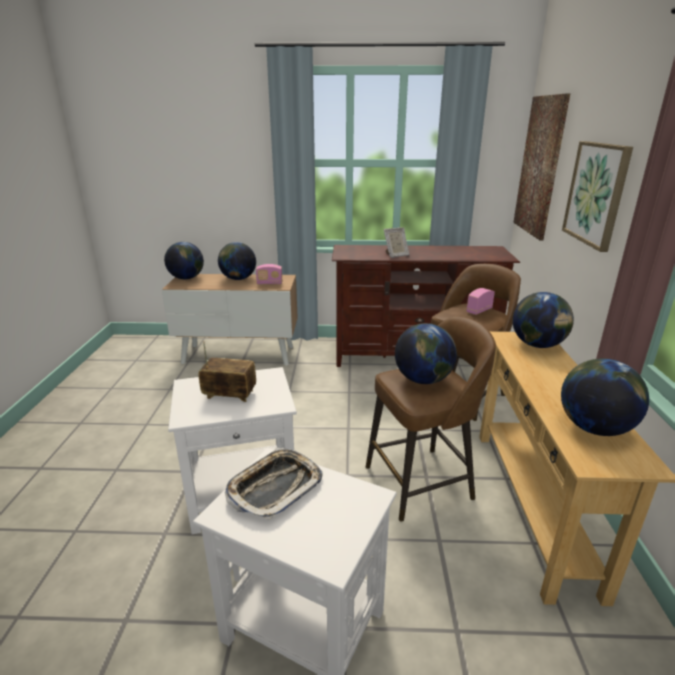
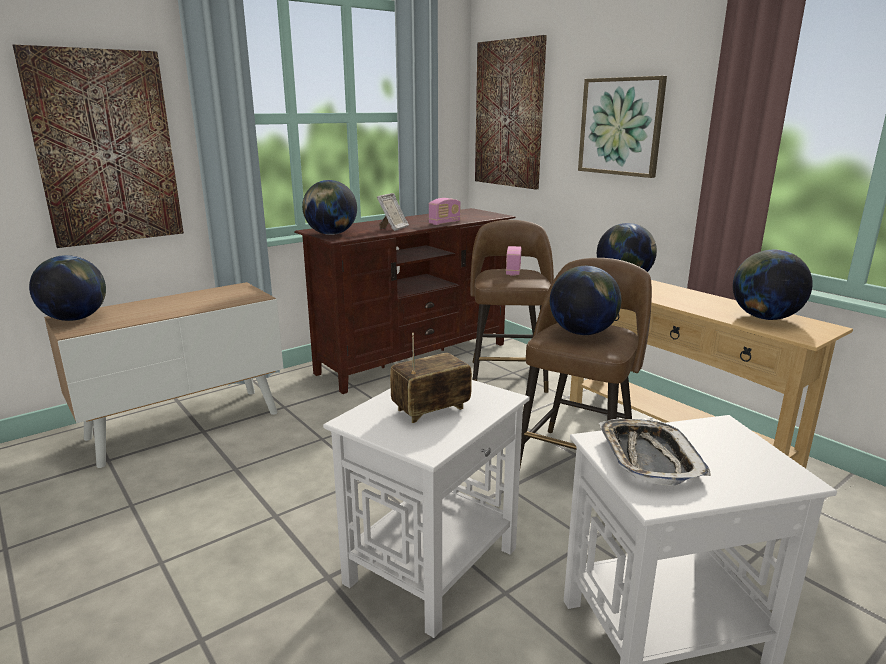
camera: 40 degrees left, 5 degrees down
globe [218,242,256,280] -> globe moved to [302,180,357,235]
radio [256,264,282,285] -> radio moved to [428,198,461,225]
none -> picture [13,45,184,248]

